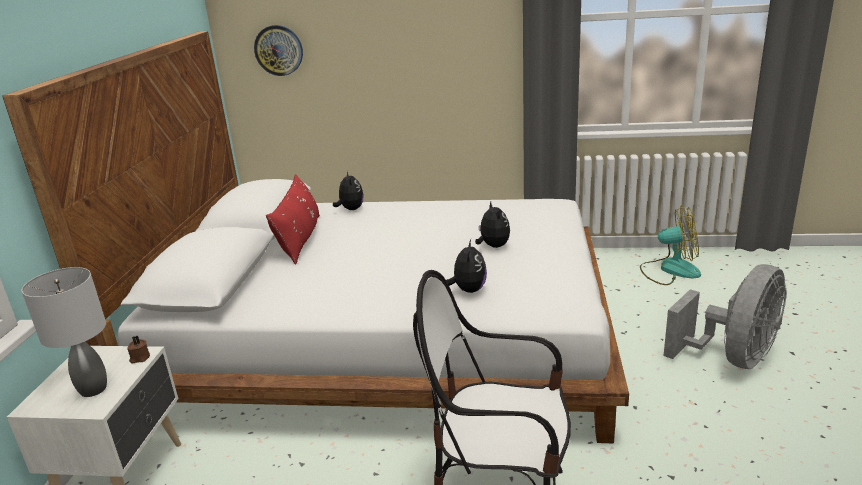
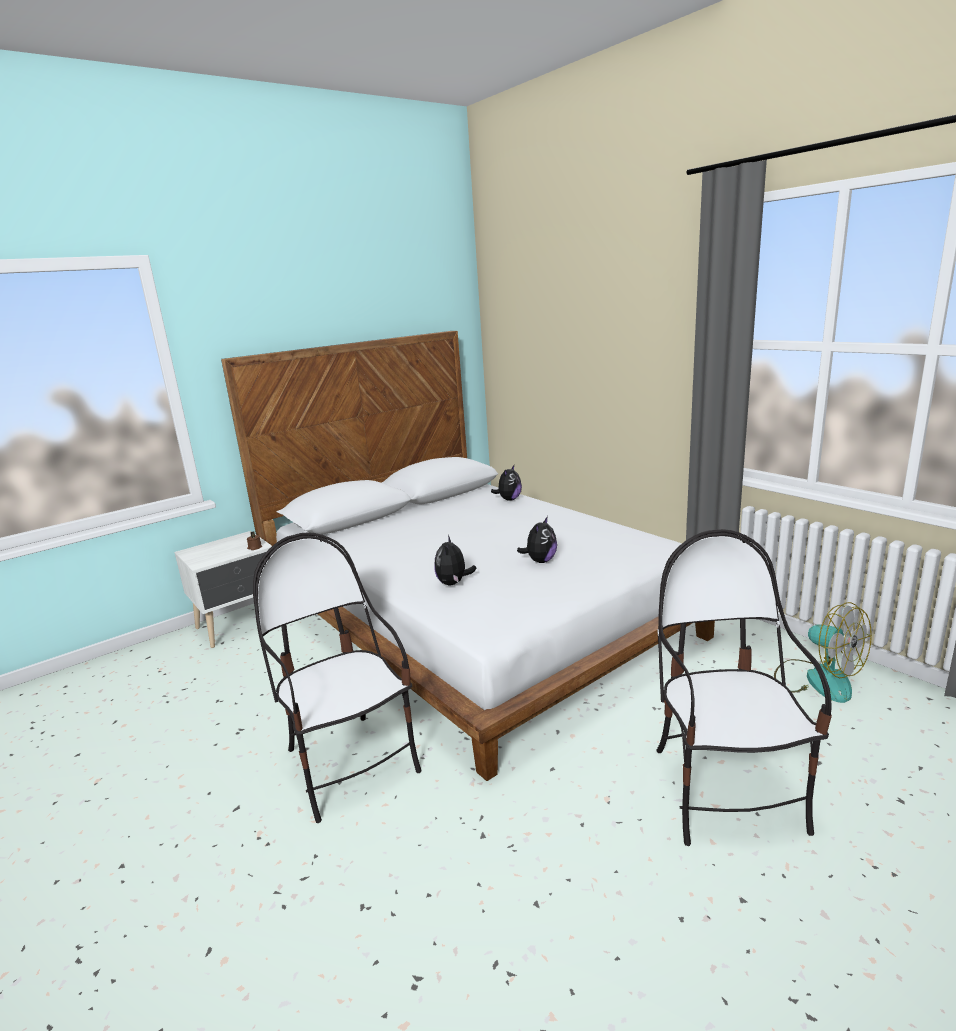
camera: 45 degrees right, 5 degrees down
grey table lamp [22,267,107,397] -> none
wall clock [254,25,303,76] -> none
red pillow [266,174,320,265] -> none
plush toy [446,239,487,293] -> plush toy turned 135 degrees clockwise [434,535,477,585]
grey fan [663,264,787,369] -> chair [656,529,832,846]

